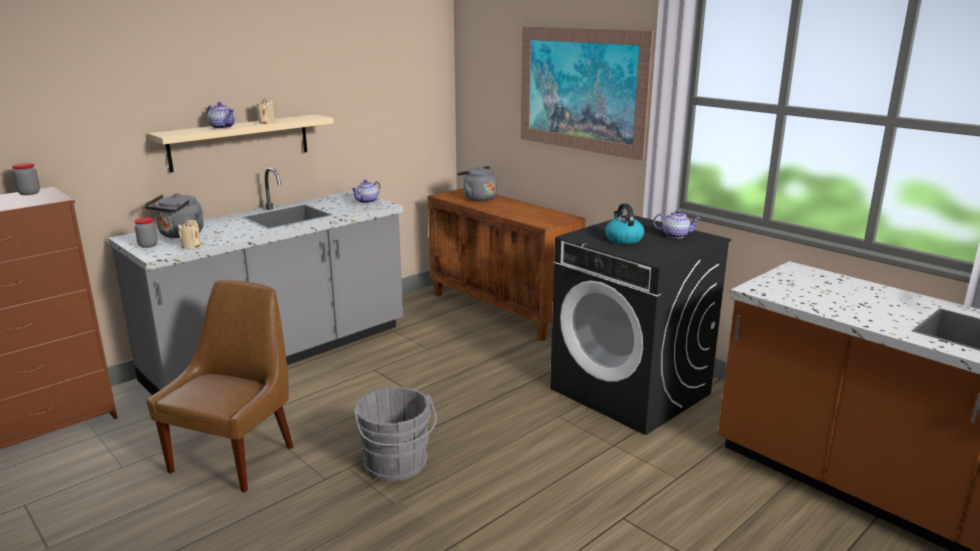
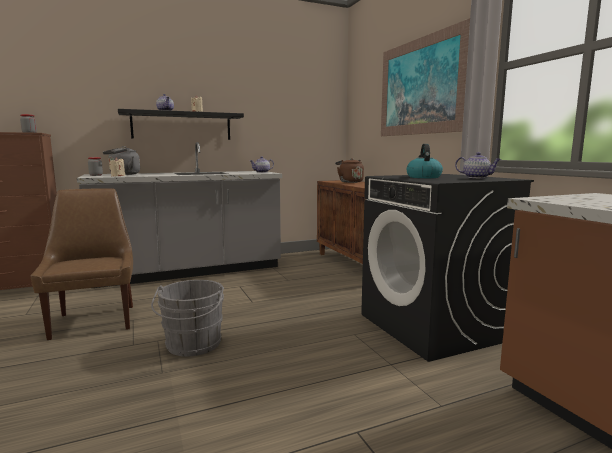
camera: 20 degrees right, 10 degrees down
brown chair [146,280,293,492] -> brown chair turned 60 degrees counterclockwise [30,188,133,340]
beige shelf [148,114,334,172] -> black shelf [118,109,244,140]
grey kettle [457,166,497,201] -> brown kettle [335,158,364,183]

